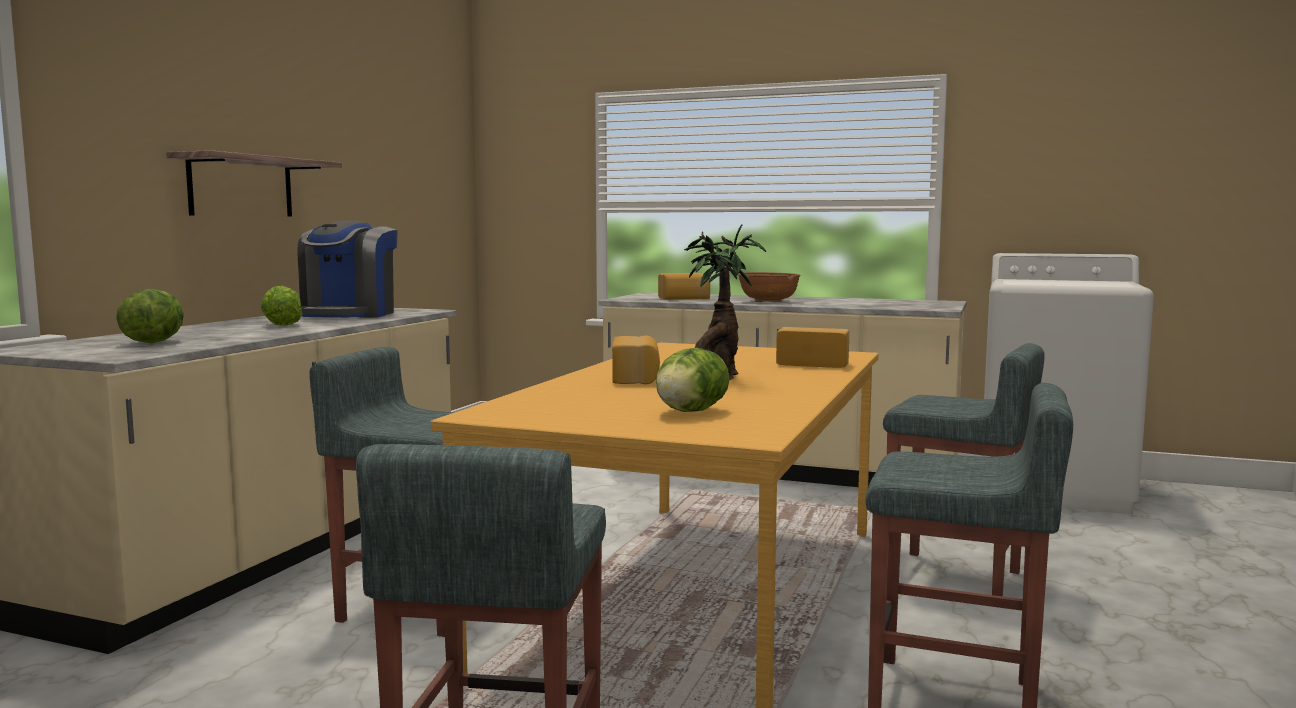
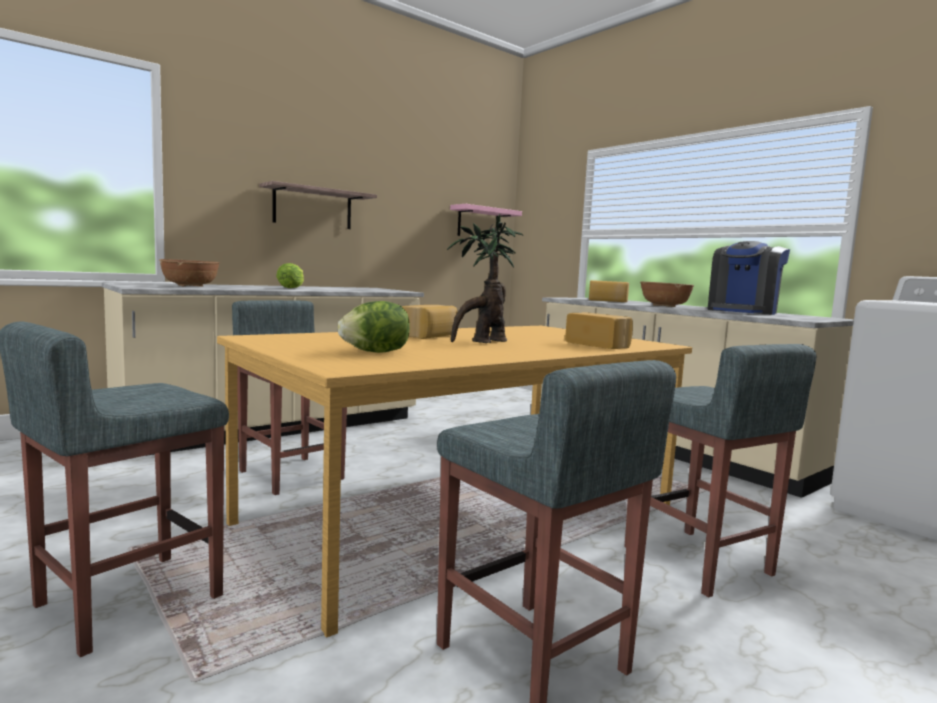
camera: 30 degrees right, 0 degrees up
lettuce [116,289,184,343] -> brown bowl [159,259,220,287]
coffee machine [297,220,398,318] -> coffee machine moved to [707,241,790,315]
none -> pink shelf [450,204,522,236]

